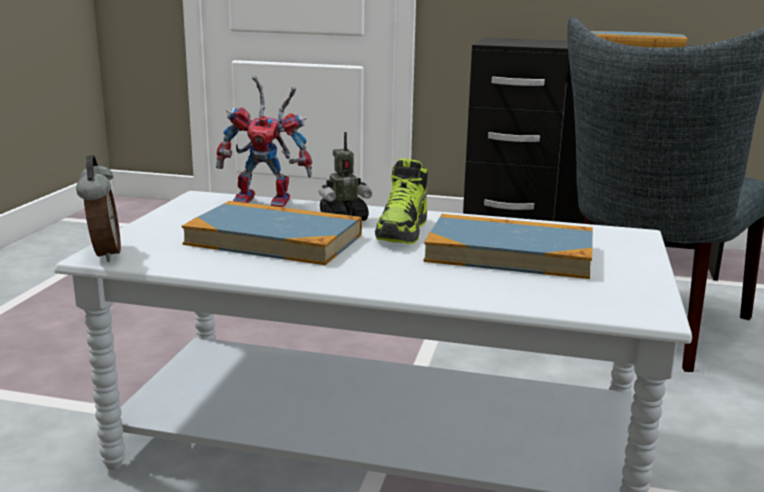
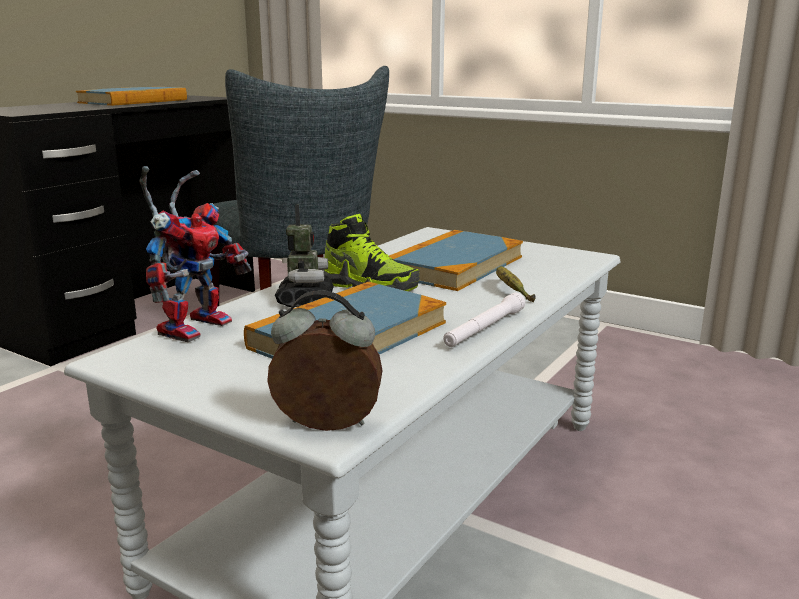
camera: 70 degrees left, 0 degrees up
none -> white flashlight [443,293,525,347]
none -> banana [496,266,536,302]

